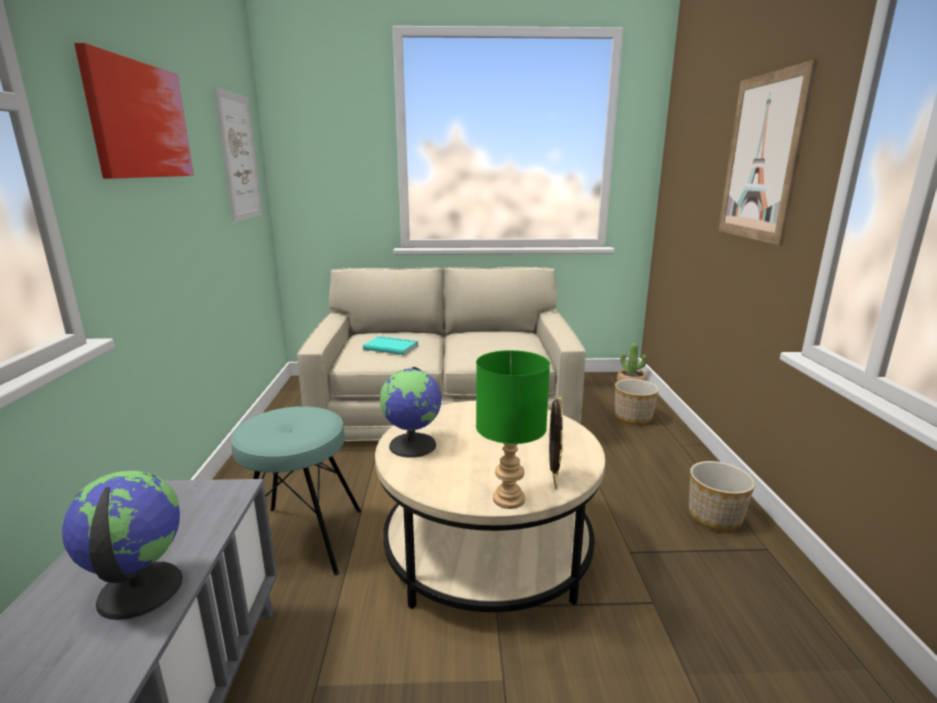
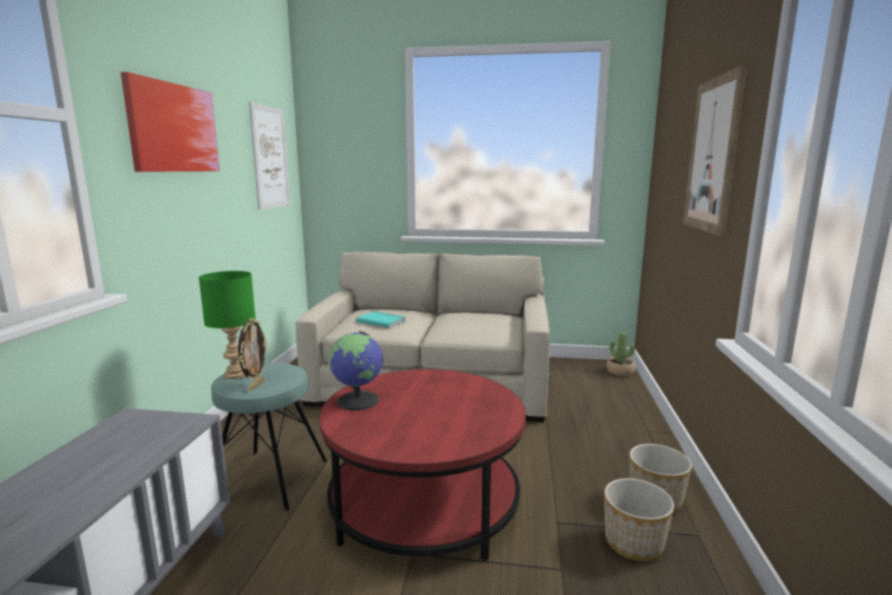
camera: 10 degrees right, 5 degrees down
globe [62,471,183,620] -> none
beige coffee table [375,401,605,612] -> red coffee table [319,369,526,562]
green table lamp [476,350,550,509] -> green table lamp moved to [199,271,256,379]
picture frame [549,396,563,489] -> picture frame moved to [238,318,268,391]
planter [615,379,659,425] -> planter moved to [604,478,674,561]

